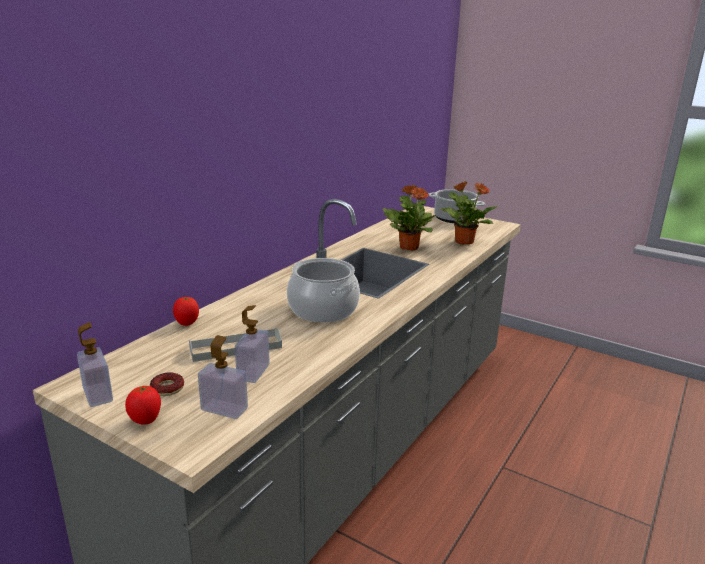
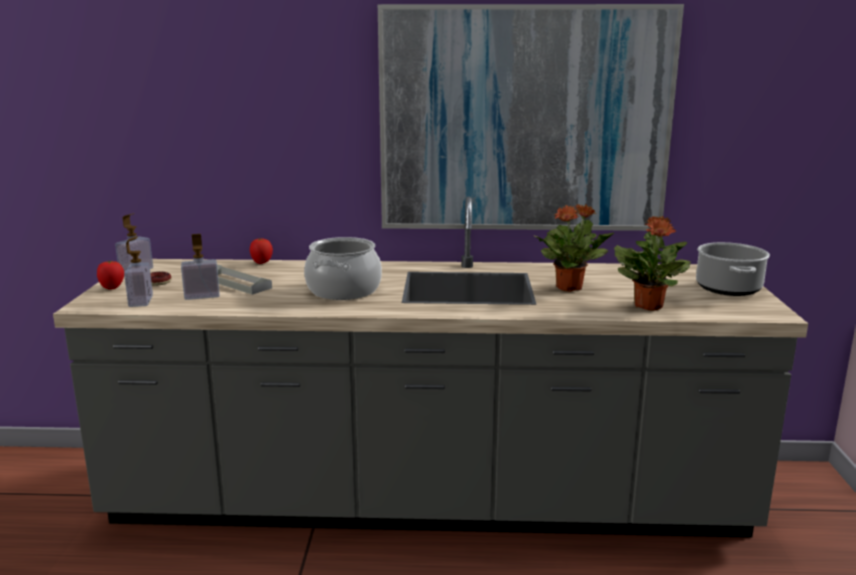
camera: 60 degrees right, 5 degrees down
none -> picture [378,4,684,231]

